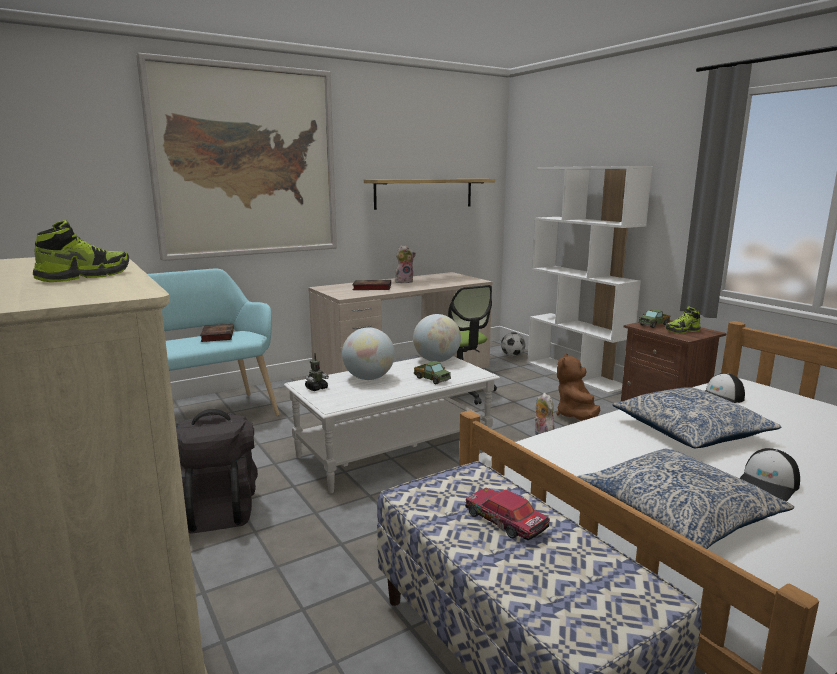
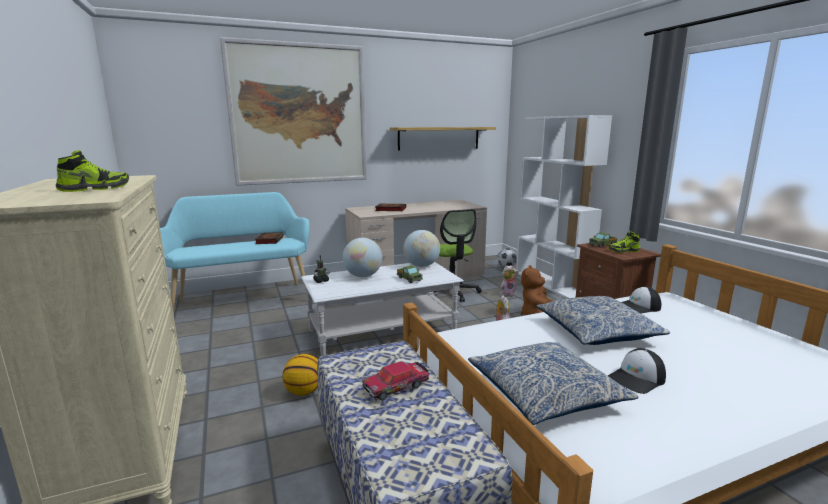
camera: 10 degrees right, 0 degrees up
black backpack [176,409,258,533] -> none
plush toy [395,245,416,284] -> plush toy moved to [500,265,519,297]
toy car [465,488,550,540] -> toy car turned 90 degrees counterclockwise [362,362,429,401]
none -> basketball [283,354,318,396]

